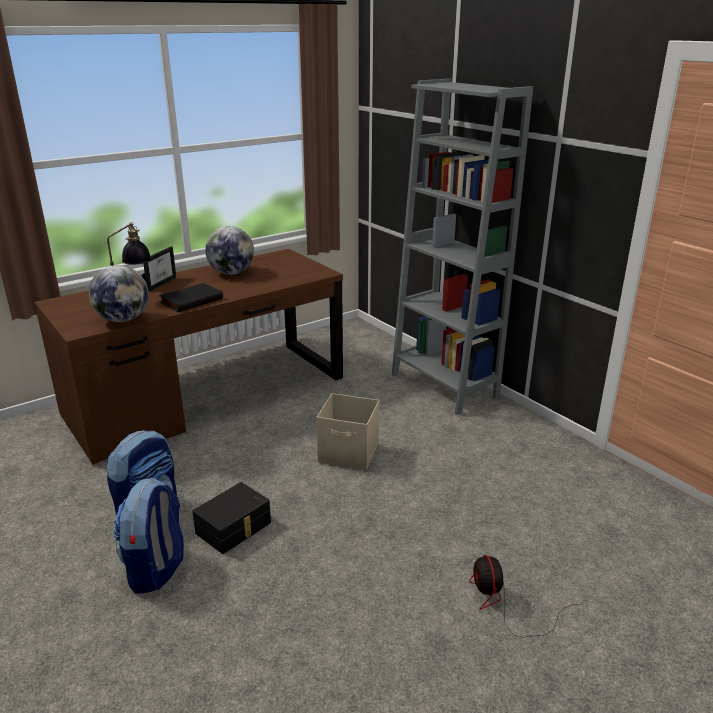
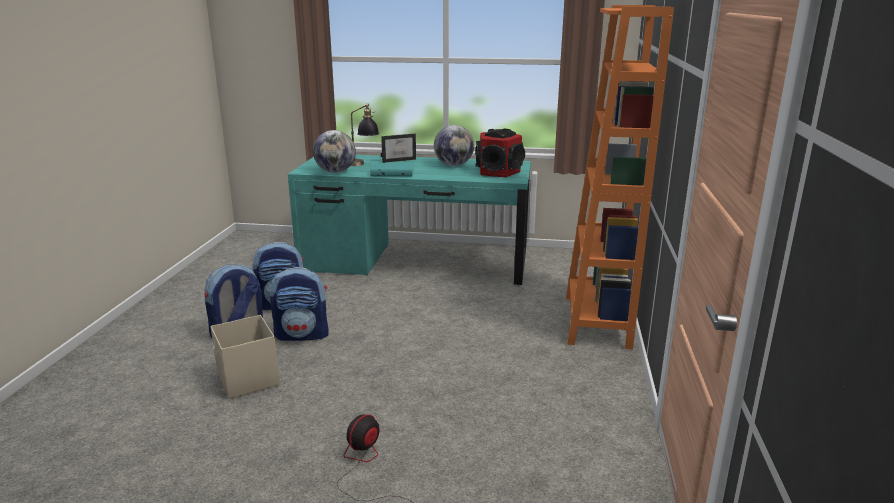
camera: 45 degrees right, 5 degrees down
brown desk [34,249,343,464] -> turquoise desk [288,155,531,285]
black book [159,283,223,312] -> turquoise book [370,163,414,177]
black storage box [192,482,271,554] -> backpack [270,267,329,341]
beige storage box [316,393,380,470] -> beige storage box moved to [210,315,280,399]
grey bookcase [392,79,533,415] -> orange bookcase [566,5,674,350]
none -> speaker [475,128,525,177]

